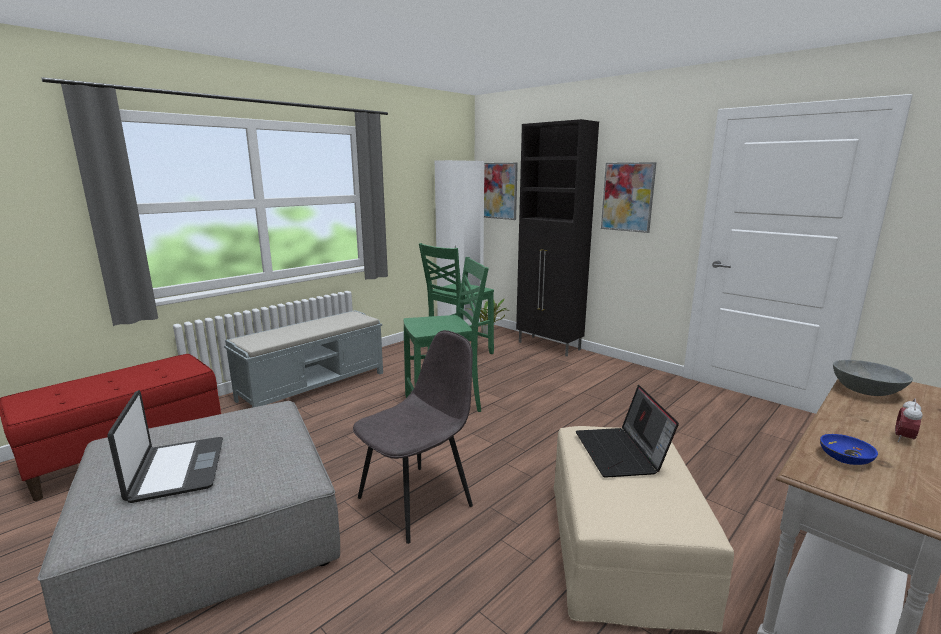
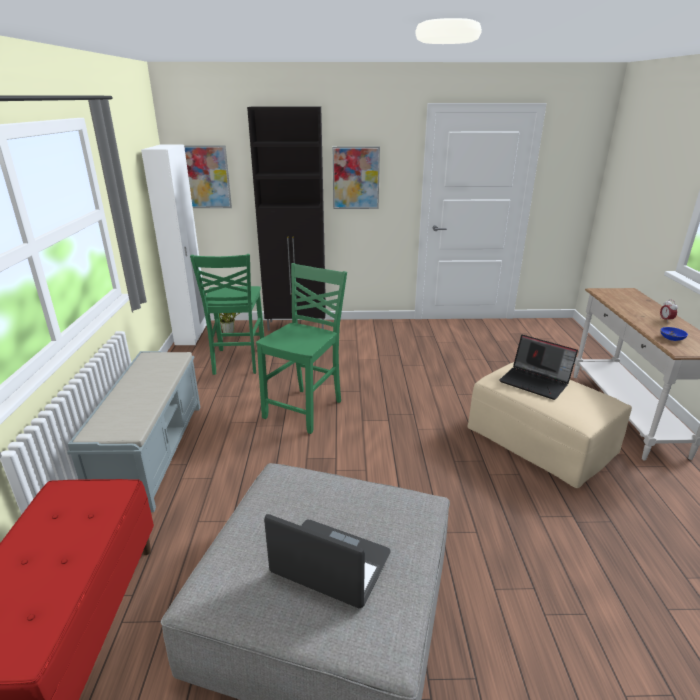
camera: 45 degrees left, 10 degrees up
grey chair [353,330,473,544] -> none
grey bowl [833,360,913,396] -> none

